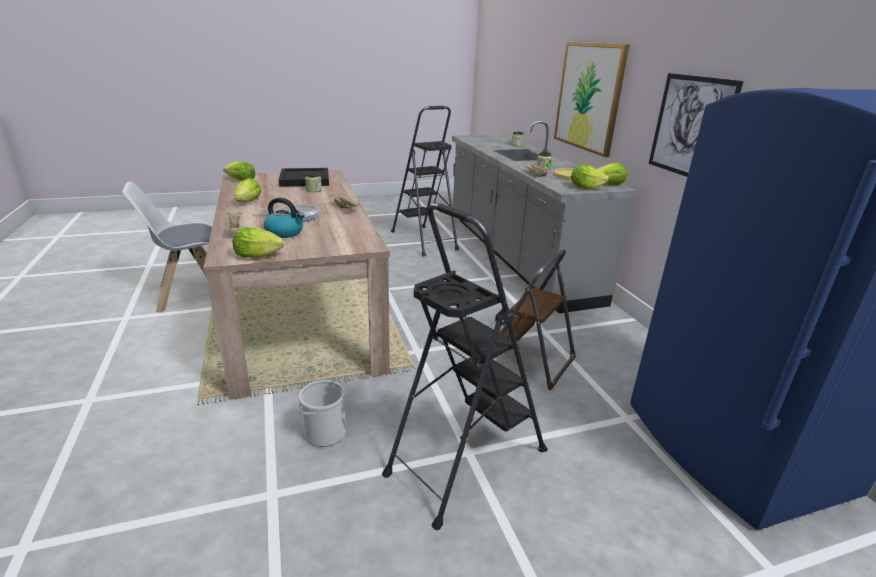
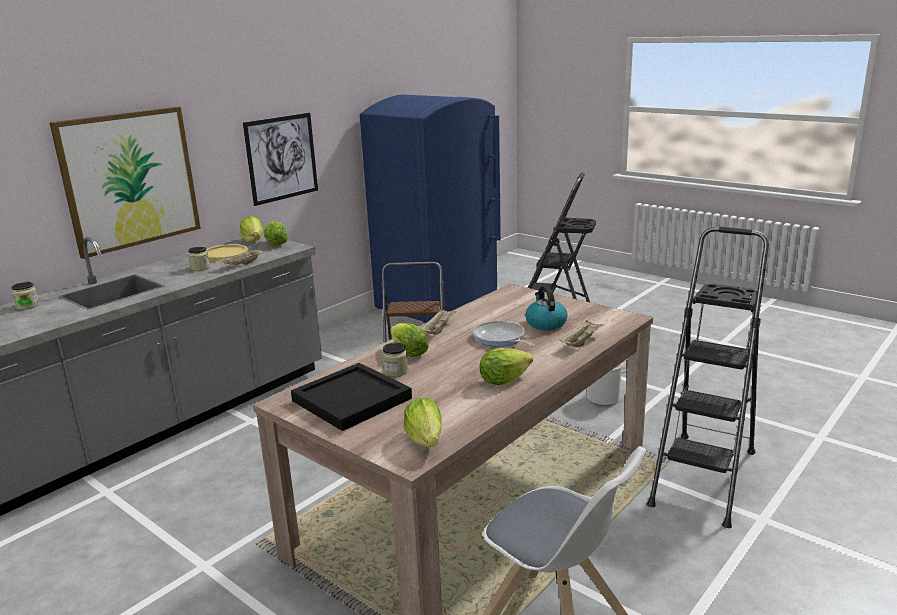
camera: 120 degrees left, 5 degrees down
lettuce [232,227,284,258] -> lettuce moved to [390,323,429,357]
step ladder [391,106,459,257] -> step ladder moved to [647,226,769,528]

